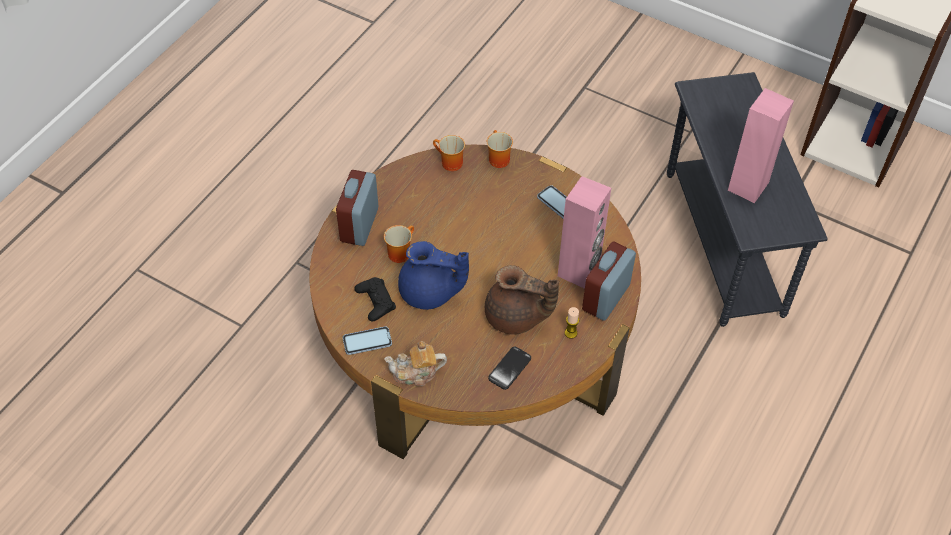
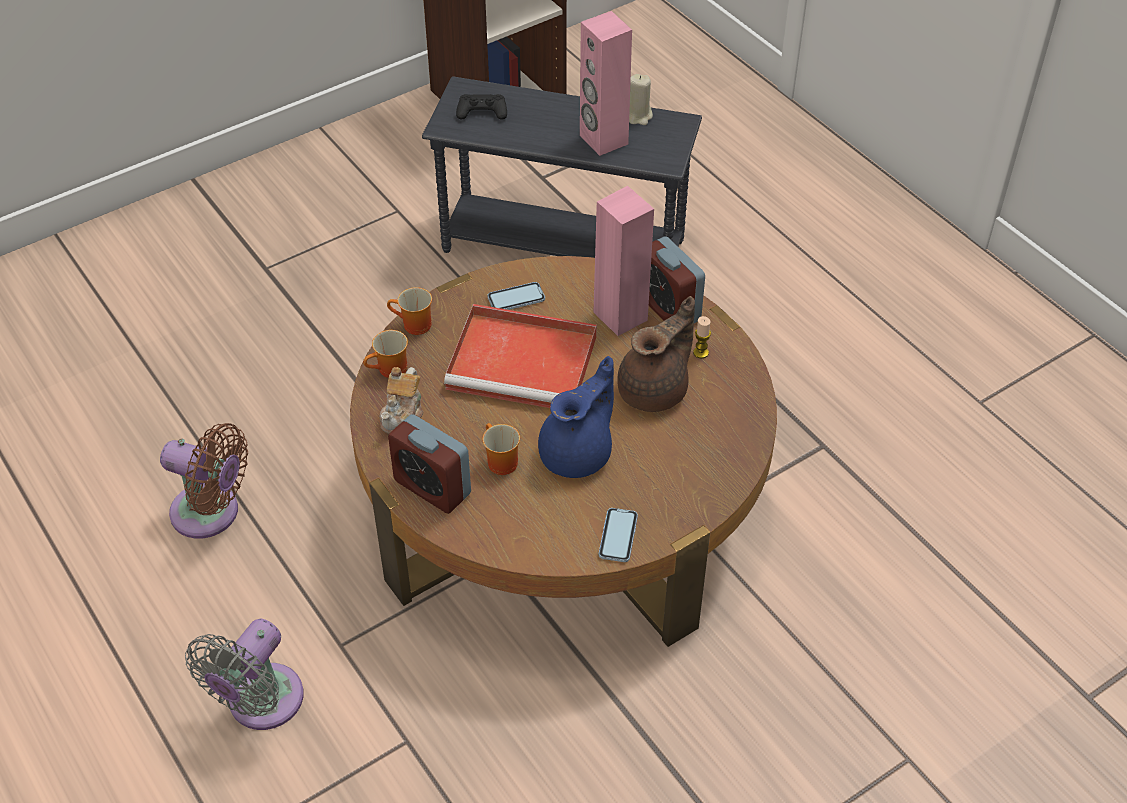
camera: 65 degrees left, 5 degrees down
black game controller [355,277,396,321] -> black game controller moved to [456,94,507,120]
teapot [384,341,447,386] -> teapot moved to [379,367,424,434]
phone [488,346,531,390] -> none
none -> brown fan [160,423,248,539]
none -> grey fan [185,619,304,730]
none -> red tray [444,304,597,408]
none -> beige candle [629,74,653,125]

